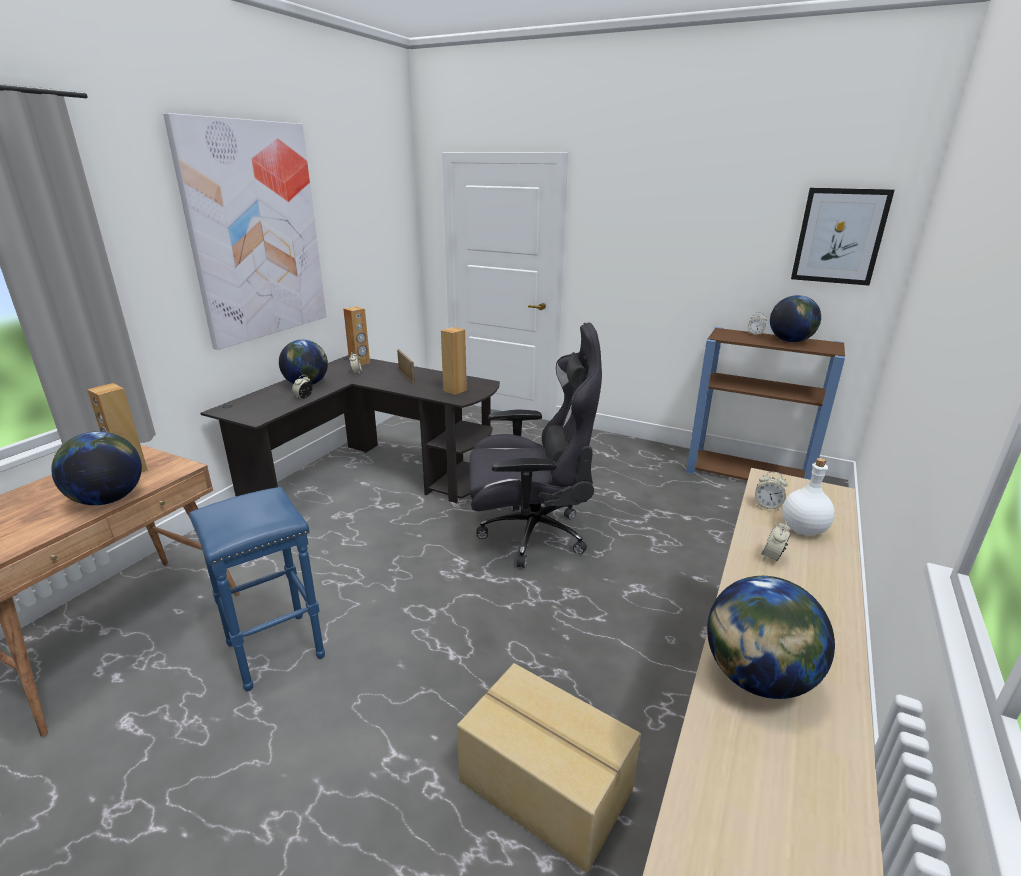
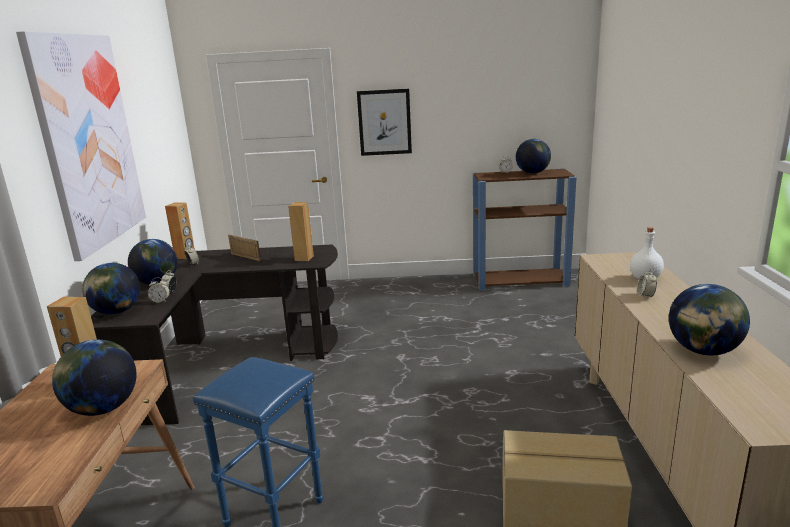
camera: 25 degrees left, 5 degrees down
black office chair [469,322,602,568] -> none
alarm clock [755,472,788,511] -> alarm clock moved to [148,278,170,303]
picture [791,188,895,286] -> picture moved to [357,89,412,156]
none -> globe [82,263,140,315]

